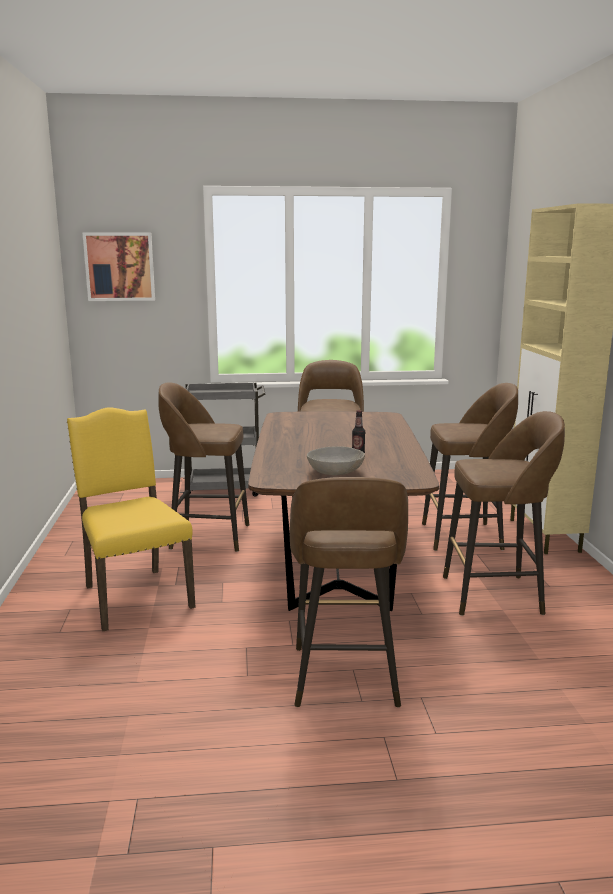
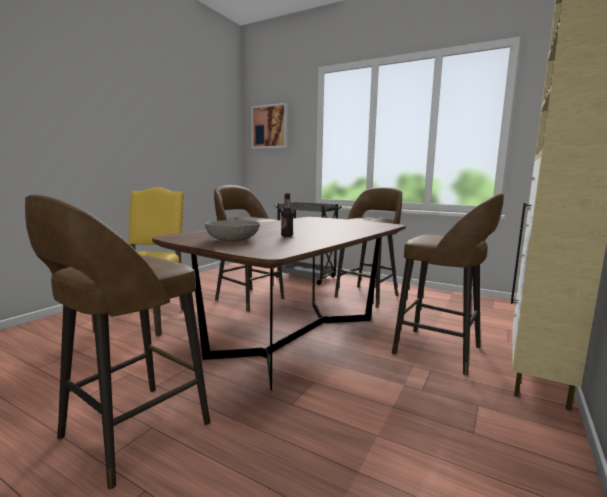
camera: 35 degrees right, 5 degrees down
brown stool [443,411,565,616] -> none

